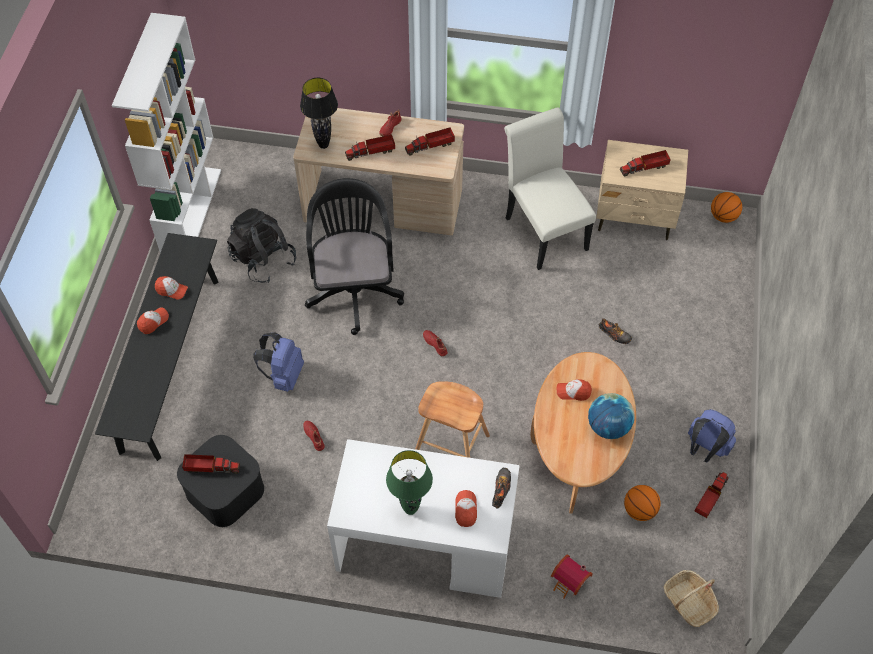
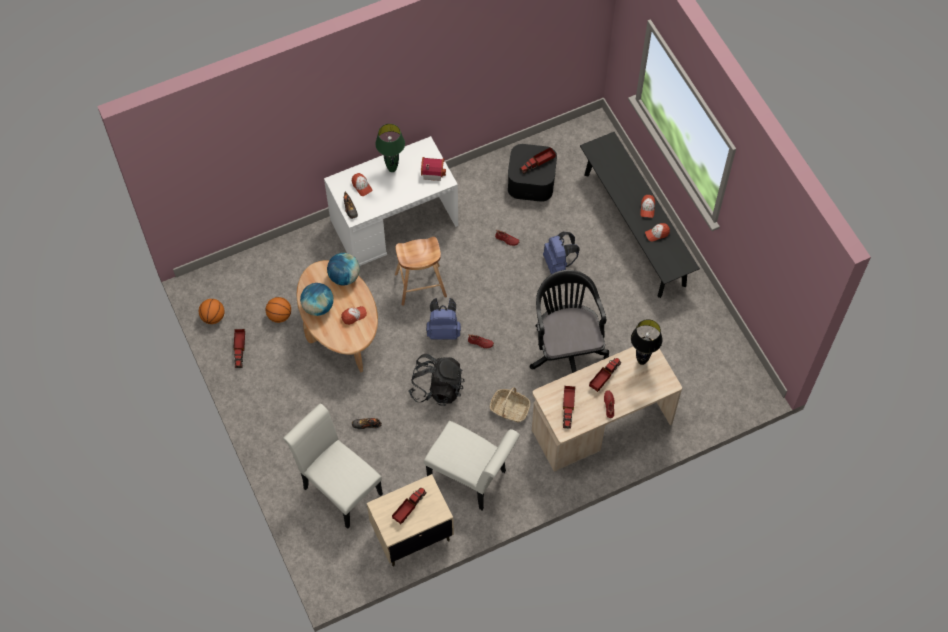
camera: 145 degrees right, 5 degrees up
white bookcase [112,13,221,253] -> none
black backpack [227,208,296,283] -> black backpack moved to [408,354,465,406]
black office chair [305,178,404,335] -> black office chair turned 150 degrees counterclockwise [530,270,609,373]
toy truck [405,128,455,156] -> toy truck turned 150 degrees clockwise [563,386,575,429]
toy house [551,554,593,599] -> toy house moved to [421,157,446,181]
basket [664,570,719,627] -> basket moved to [490,387,530,422]
blue backpack [688,409,736,462] -> blue backpack moved to [426,298,461,340]
basketball [711,192,742,223] -> basketball moved to [199,299,225,324]
none -> white chair [283,404,383,529]
none -> globe [327,253,360,286]

